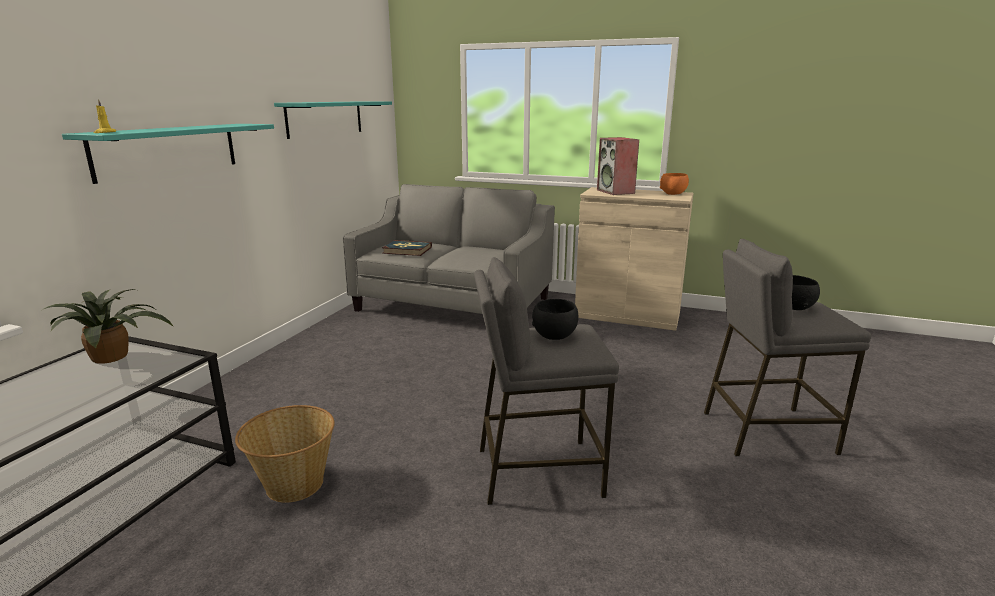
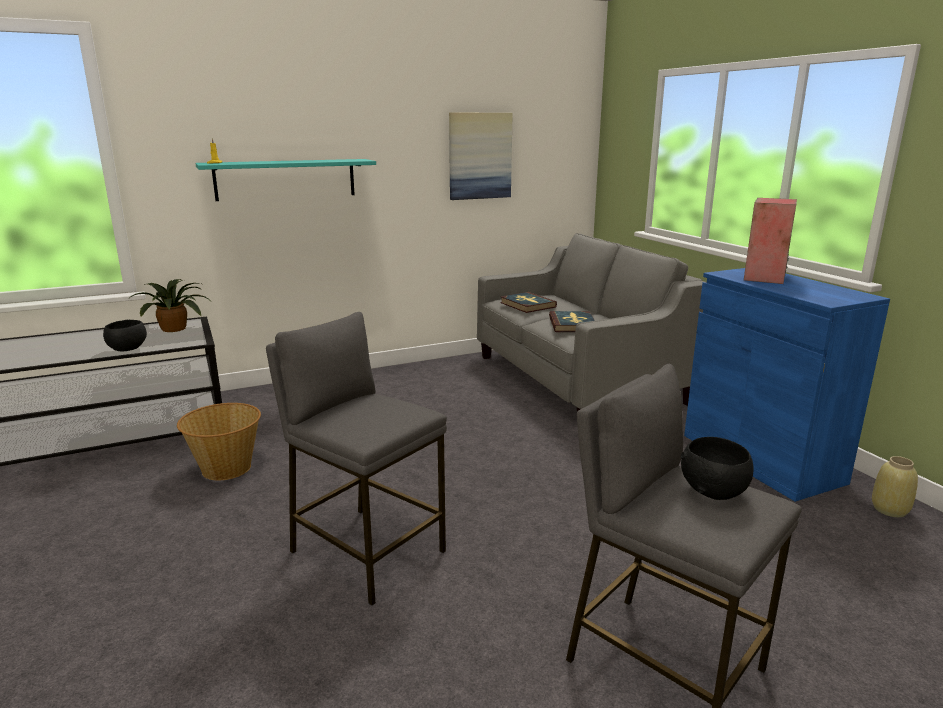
camera: 45 degrees right, 0 degrees up
turquoise shelf [274,101,392,139] -> picture [449,112,513,200]
black bowl [532,299,579,340] -> black bowl moved to [103,320,147,351]
beige cabinet [575,187,693,331] -> blue cabinet [684,268,890,502]
orange bowl [659,173,689,195] -> none
none -> book [549,311,595,332]
none -> beige vase [872,456,918,517]

